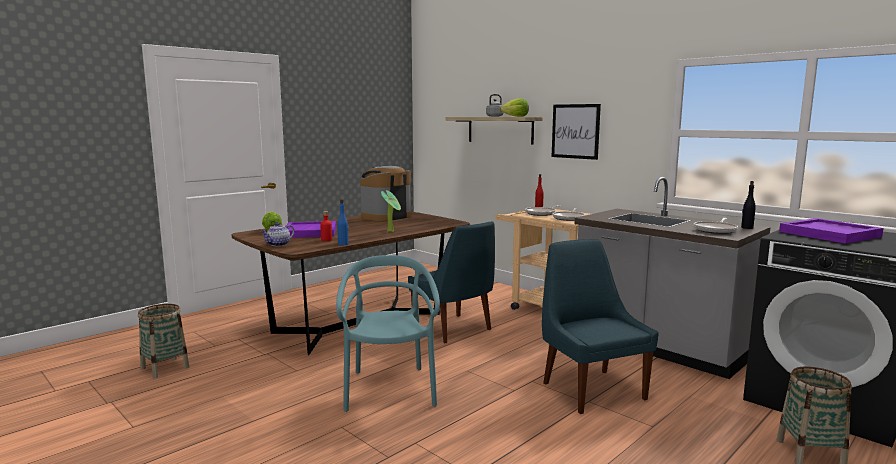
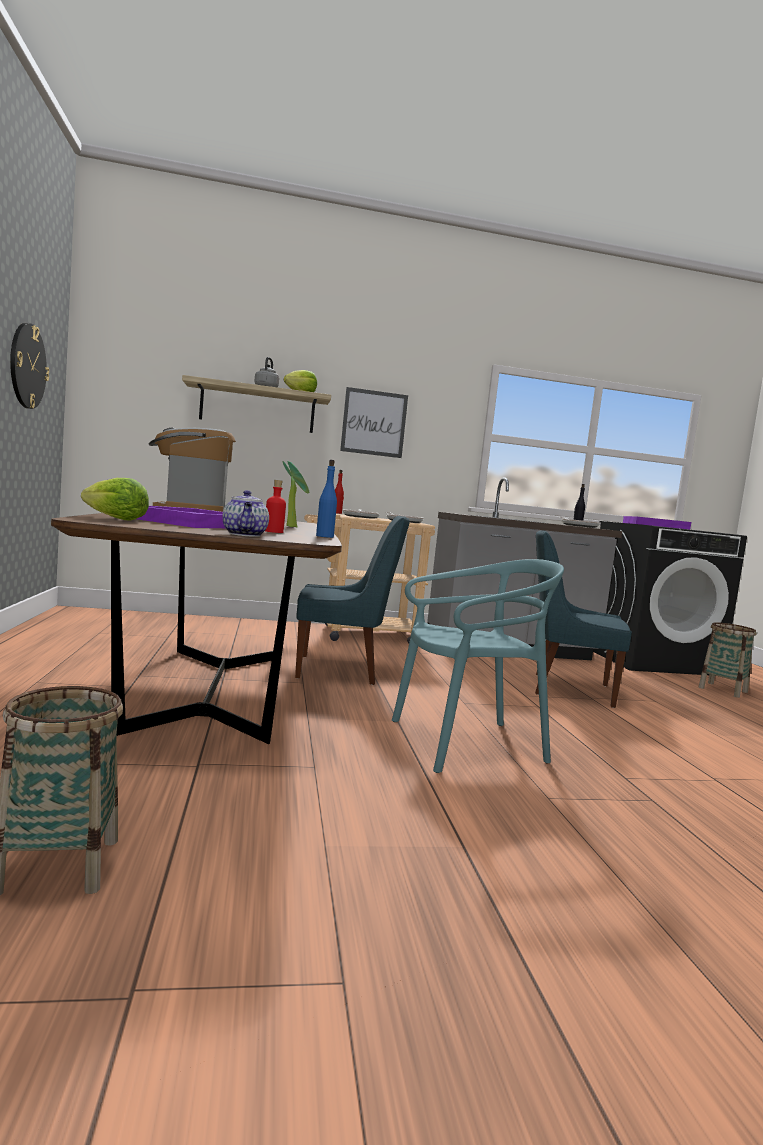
camera: 55 degrees left, 5 degrees down
turquoise chair [336,255,440,412] -> turquoise chair turned 135 degrees clockwise [392,559,564,773]
none -> wall clock [10,323,49,409]

